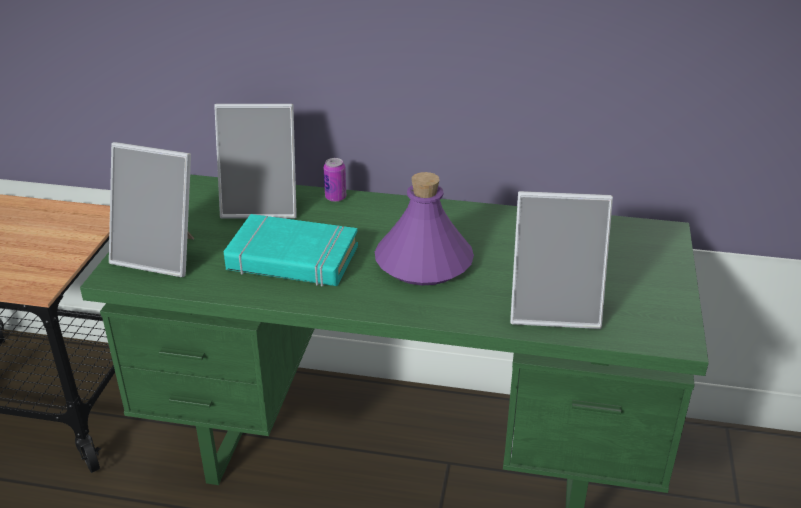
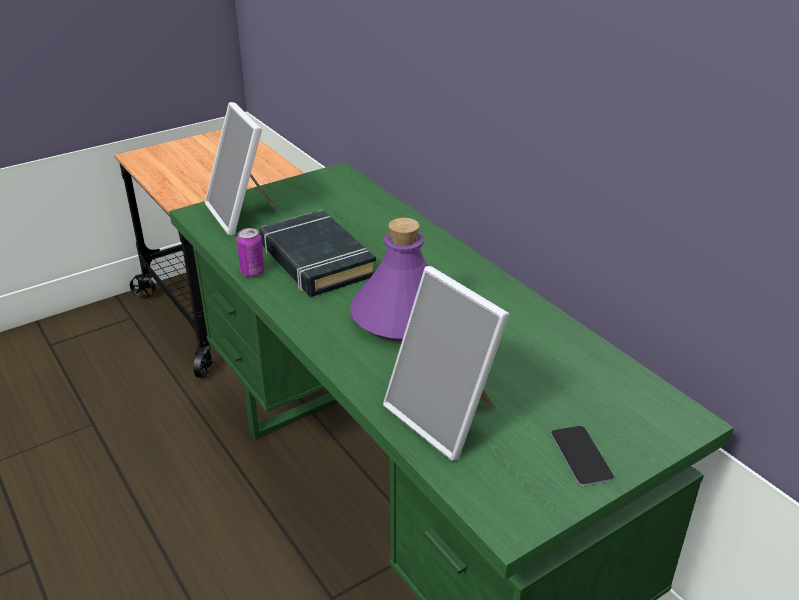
camera: 45 degrees right, 0 degrees up
picture frame [214,104,297,219] -> none
turquoise book [224,214,358,286] -> black book [259,210,376,297]
can [324,158,346,202] -> can moved to [236,228,265,277]
none -> phone [551,426,614,486]

